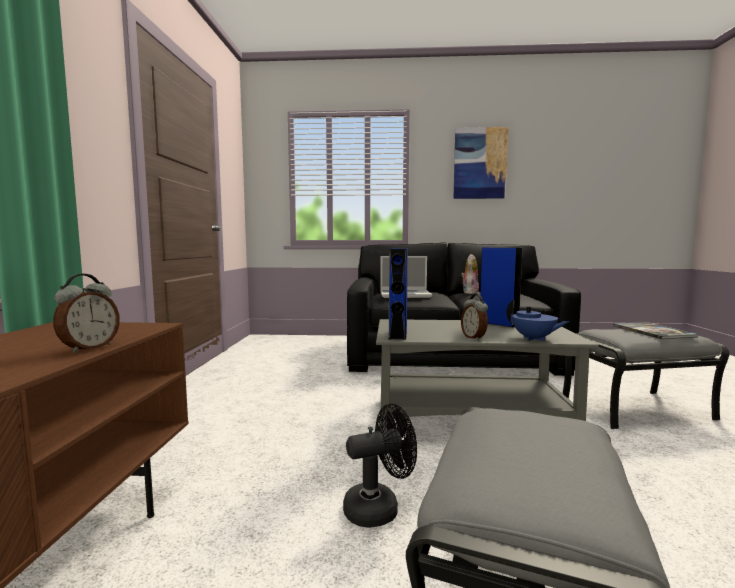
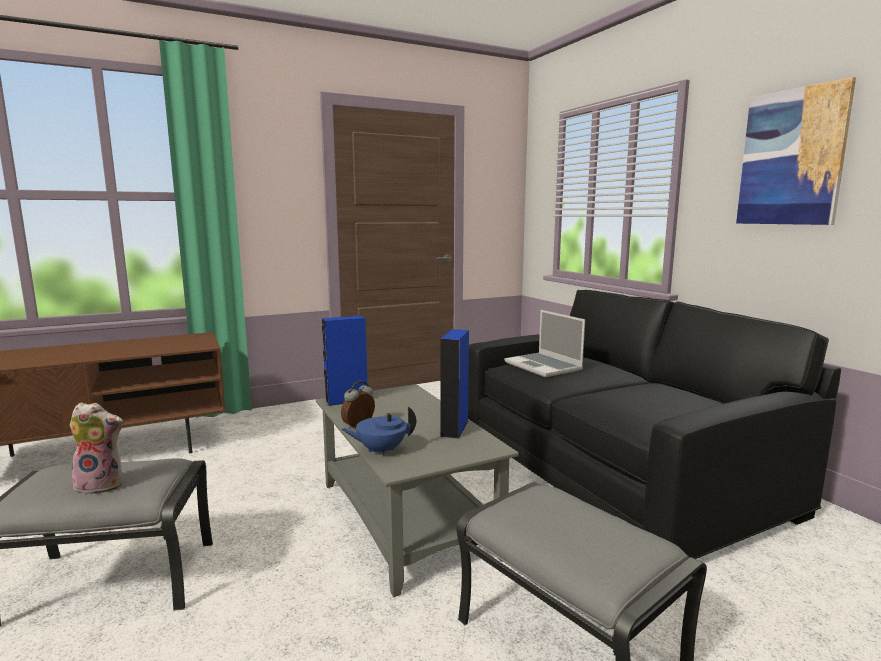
camera: 60 degrees right, 5 degrees up
alarm clock [53,274,120,353] -> none
black fan [343,404,417,528] -> none
plush toy [461,254,479,294] -> plush toy moved to [70,403,123,495]
blue teapot [506,299,570,341] -> blue teapot turned 60 degrees clockwise [341,406,416,456]
book [613,322,698,339] -> none

